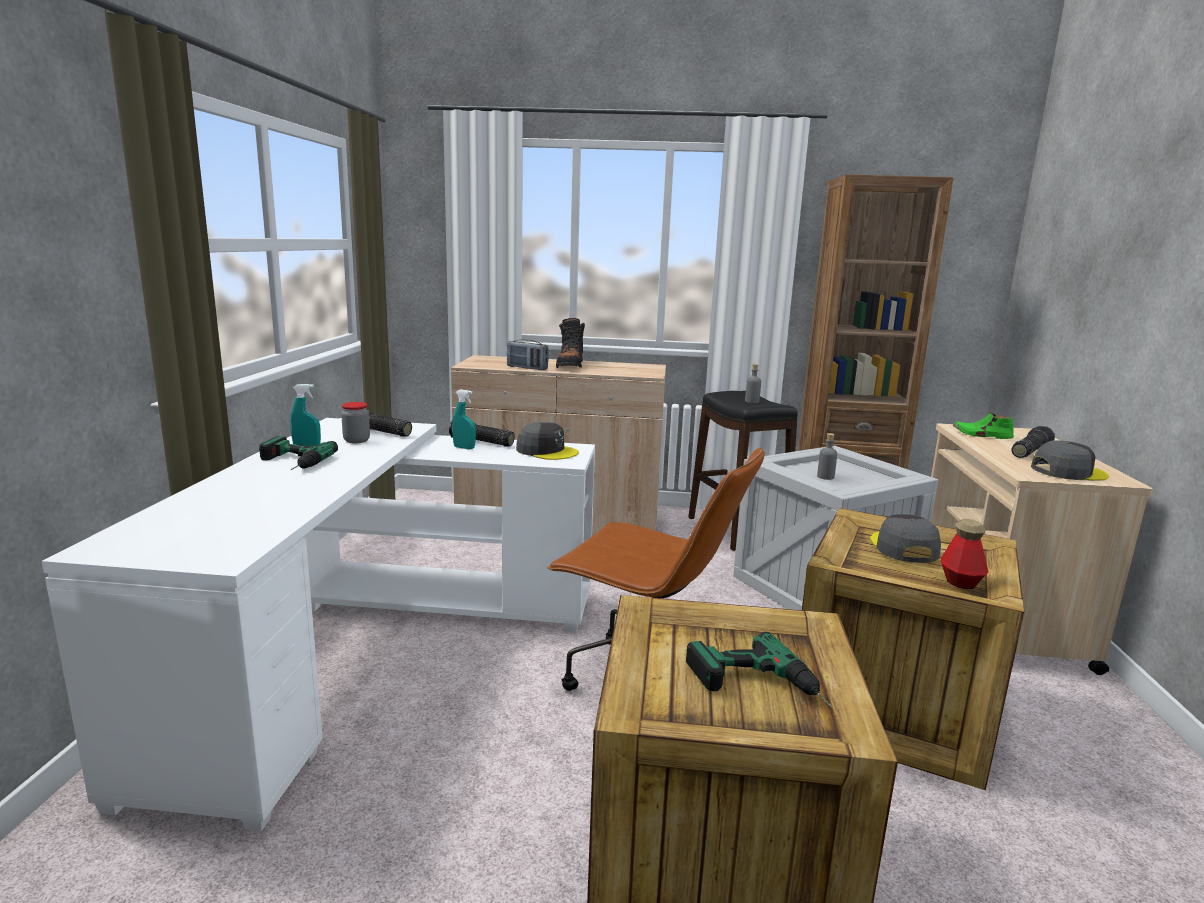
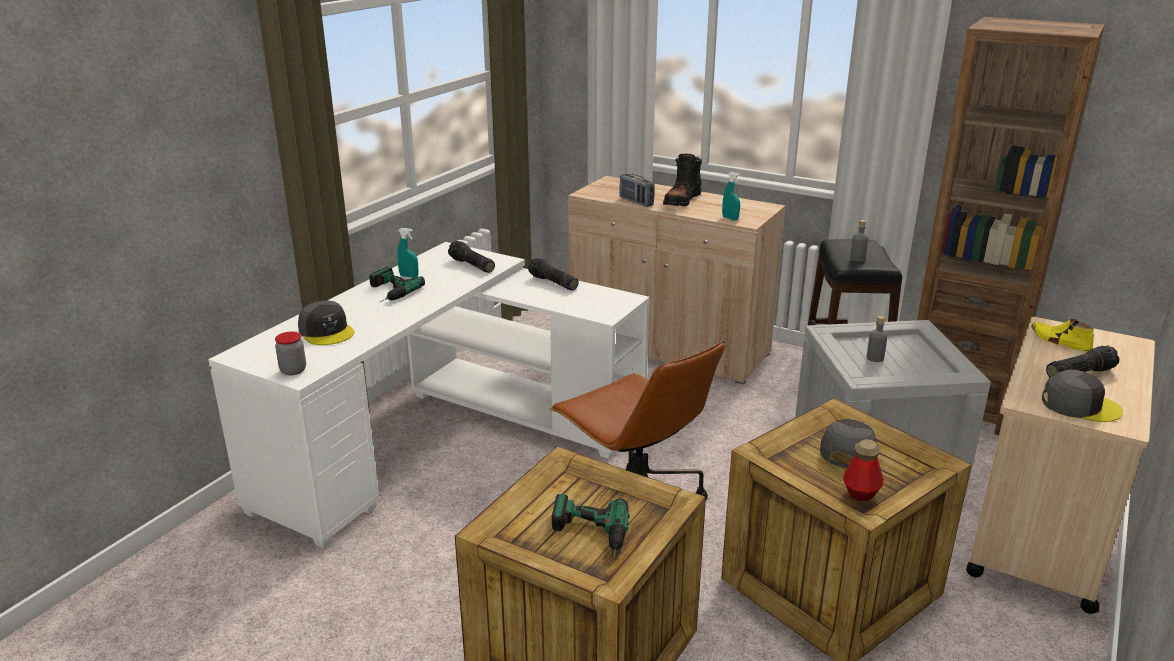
camera: 25 degrees right, 10 degrees up
jar [341,402,370,443] -> jar moved to [275,332,306,375]
turquoise spray bottle [452,390,476,449] -> turquoise spray bottle moved to [722,172,740,220]
grey cap [516,422,579,460] -> grey cap moved to [298,300,354,345]
green shoe [953,413,1014,439] -> yellow shoe [1031,319,1094,351]

